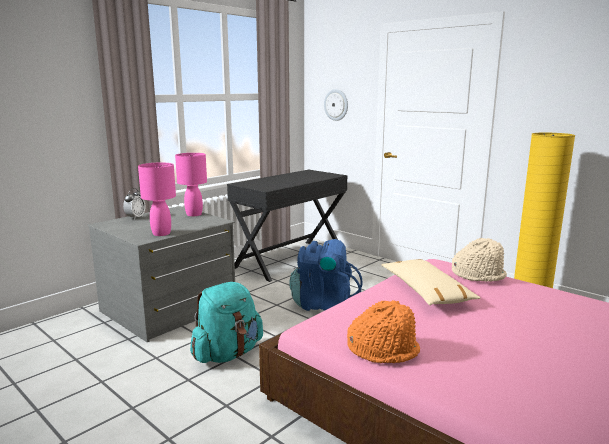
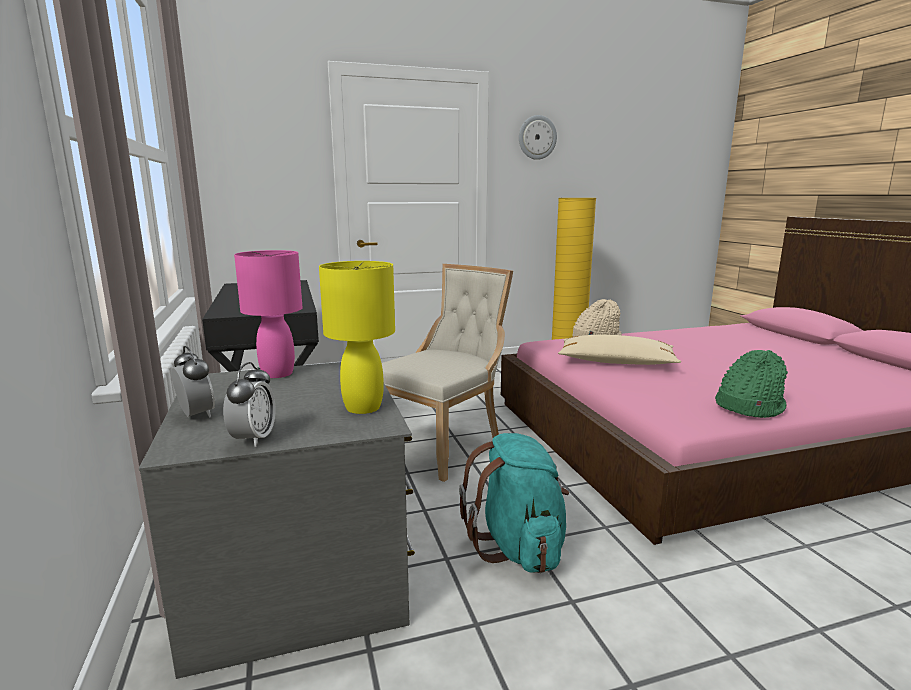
camera: 60 degrees left, 0 degrees up
pink table lamp [138,163,176,236] -> yellow table lamp [319,261,395,414]
blue backpack [289,239,363,311] -> beige chair [382,264,513,482]
wall clock [324,89,348,121] -> wall clock moved to [519,115,557,160]
orange hat [347,300,420,363] -> green hat [715,350,788,418]
none -> alarm clock [223,362,275,447]

